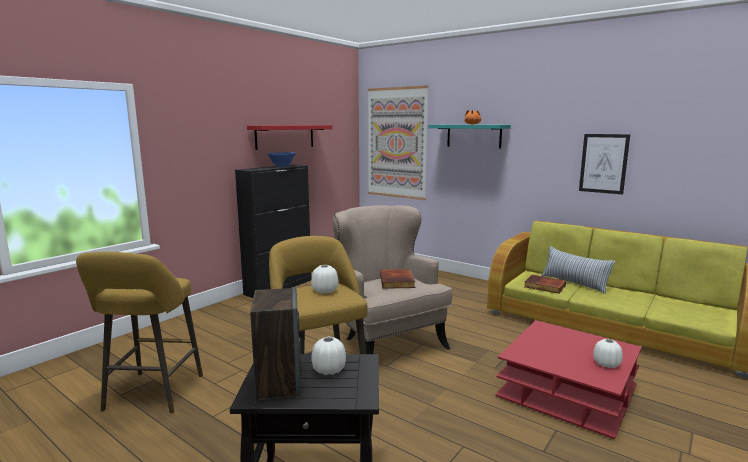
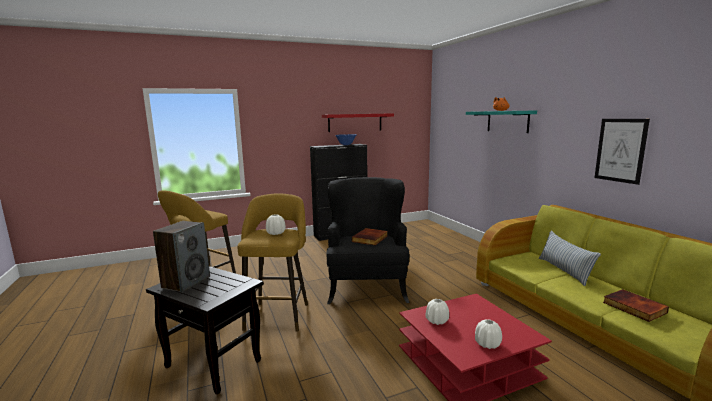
camera: 30 degrees right, 0 degrees up
white vase [311,336,346,375] -> white vase moved to [426,299,449,325]
beige armchair [333,205,452,354] -> black armchair [326,177,410,304]
picture [368,85,428,200] -> none
book [524,275,566,294] -> book moved to [603,289,669,322]

